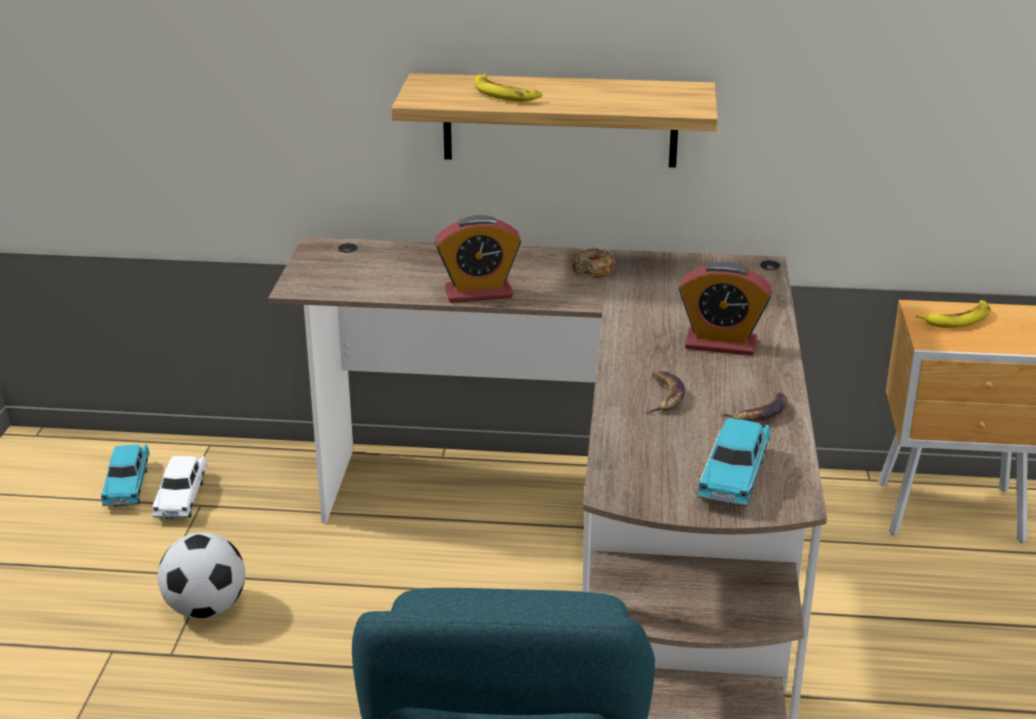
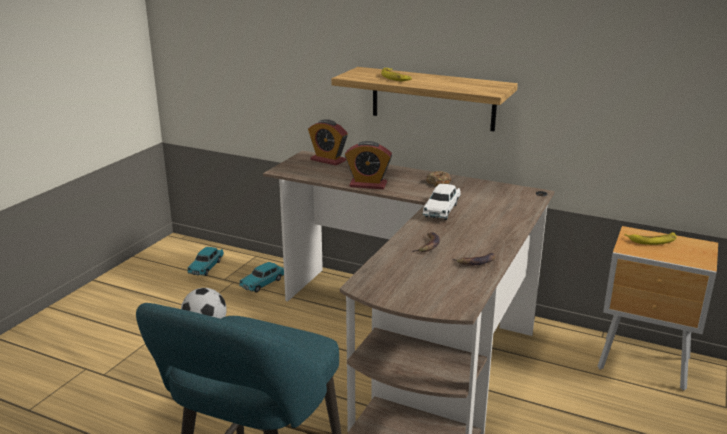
camera: 20 degrees right, 5 degrees down
white toy car [152,456,207,519] -> white toy car moved to [423,184,461,220]
alarm clock [679,262,772,356] -> alarm clock moved to [308,119,348,166]
turquoise toy car [698,418,770,507] -> turquoise toy car moved to [239,262,284,293]

